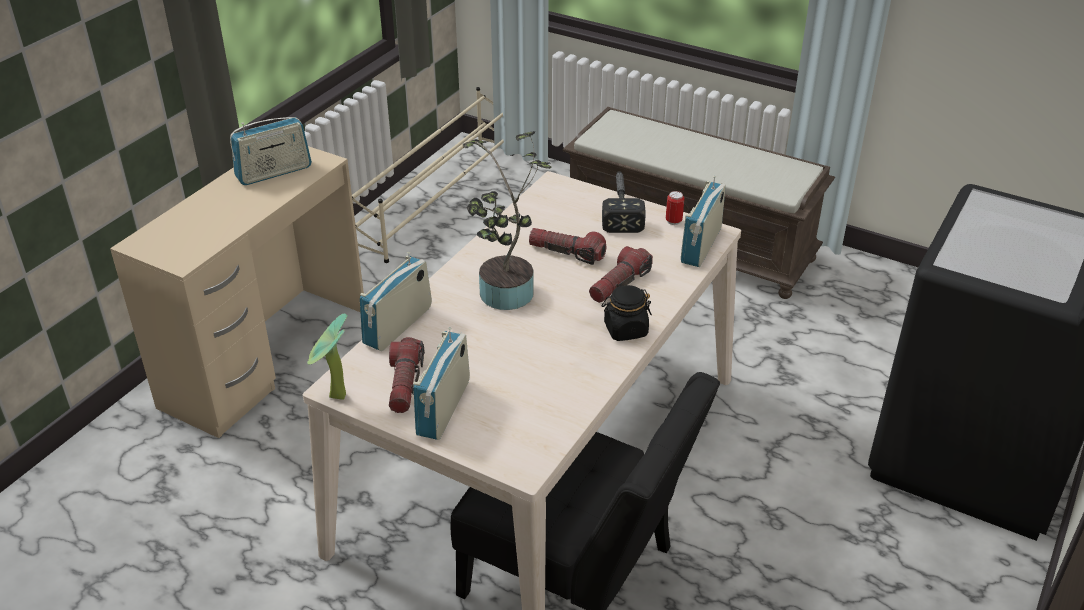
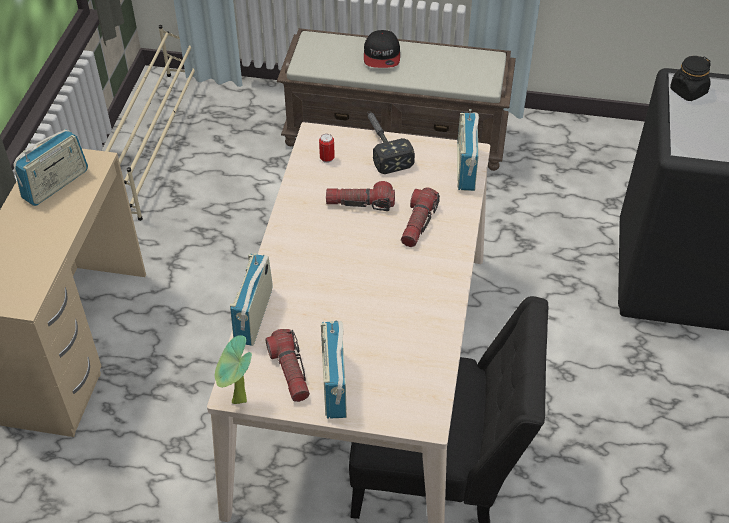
camera: 20 degrees left, 10 degrees up
potted plant [463,131,552,310] -> none
black jar [602,285,652,341] -> black jar moved to [670,56,711,101]
can [666,191,684,225] -> can moved to [319,134,335,163]
none -> cap [364,30,400,68]

